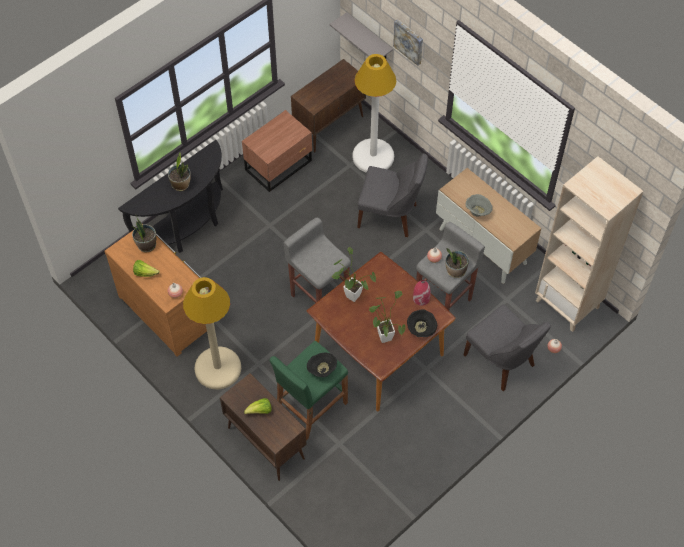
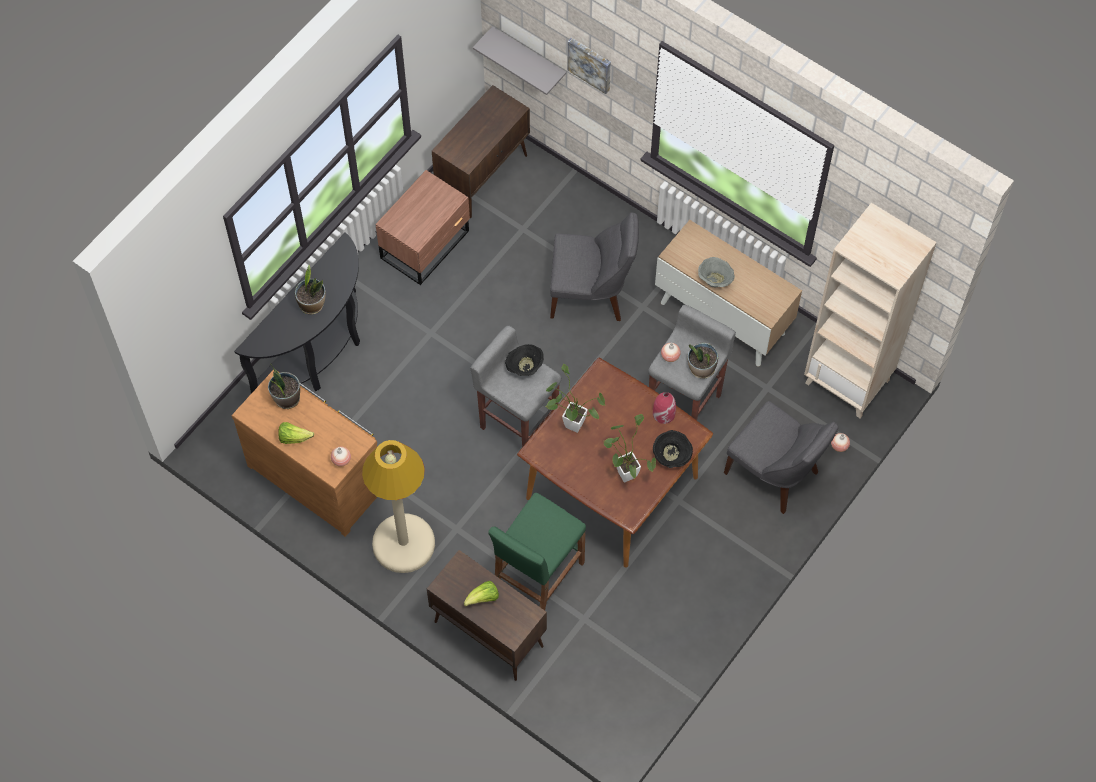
camera: 10 degrees left, 5 degrees up
black bowl [307,352,337,377] -> black bowl moved to [505,344,544,376]
white floor lamp [352,54,396,173] -> none

